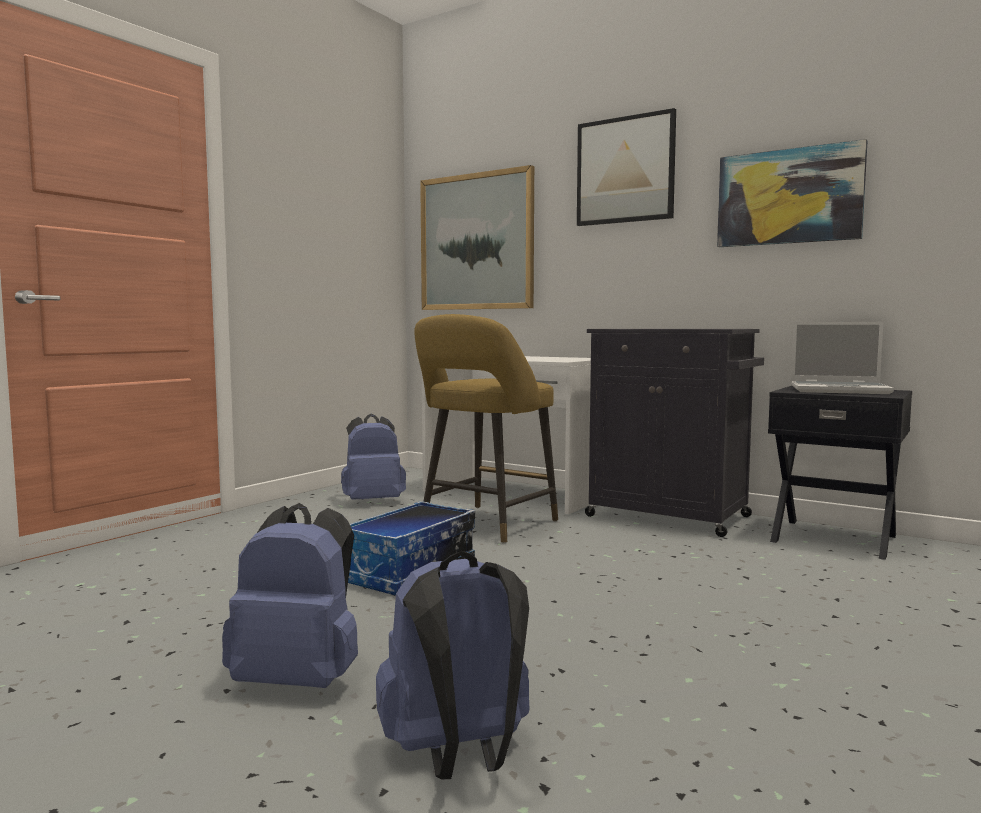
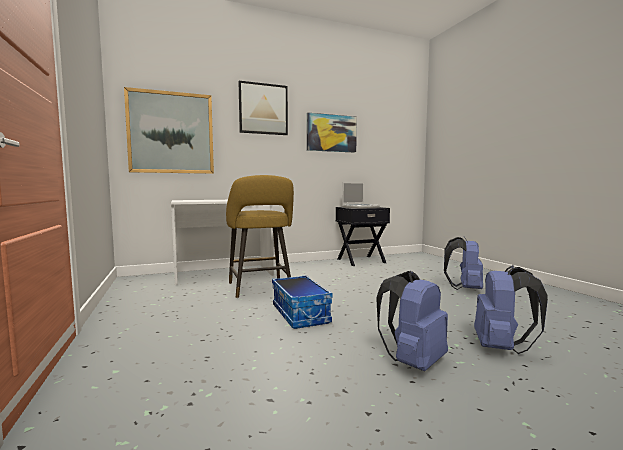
camera: 55 degrees left, 0 degrees up
blue backpack [341,414,406,500] -> blue backpack moved to [444,237,483,290]
black cabinet [585,329,764,537] -> none

